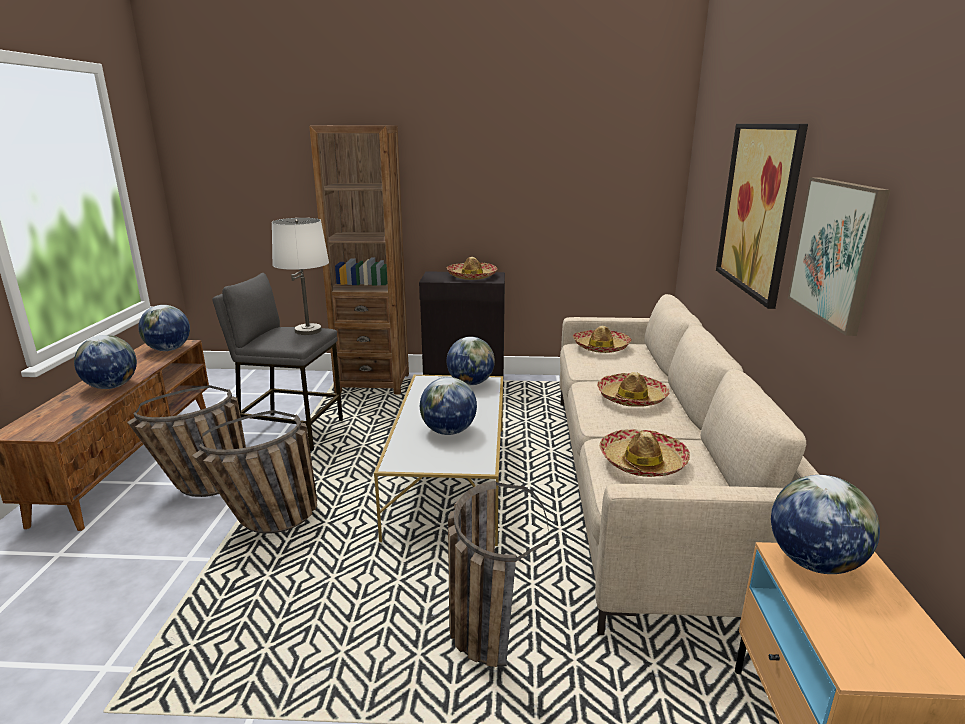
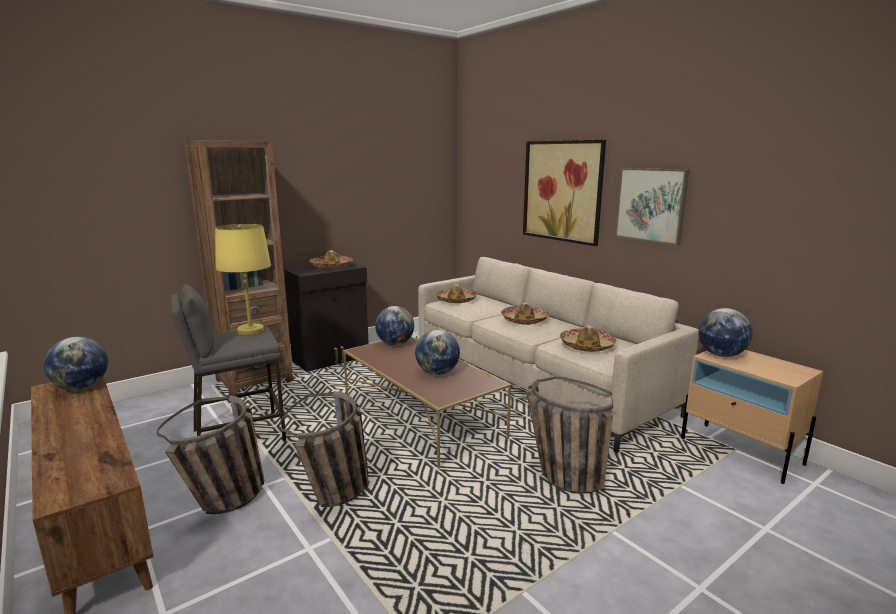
camera: 40 degrees left, 5 degrees down
globe [74,335,137,389] -> none
white table lamp [272,218,329,335] -> yellow table lamp [215,224,271,335]
white coffee table [374,375,503,546] -> brown coffee table [343,336,511,469]

